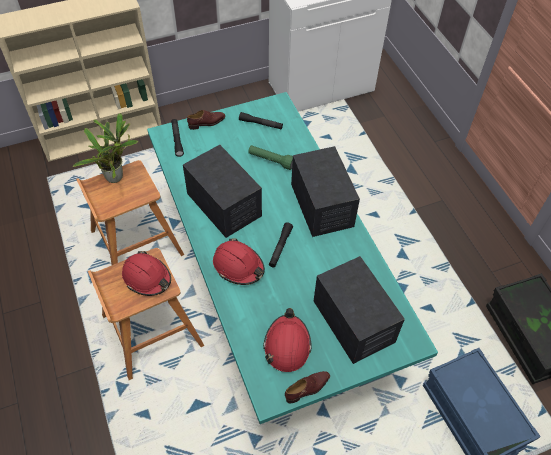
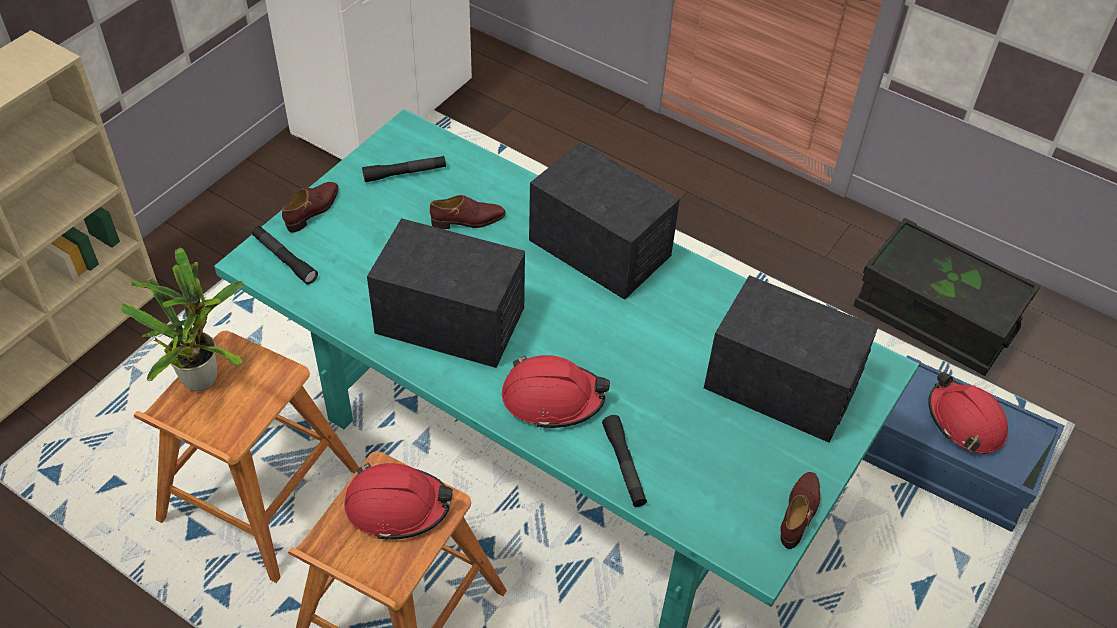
camera: 35 degrees left, 5 degrees down
green flashlight [248,145,293,170] -> brown shoe [430,195,506,229]
red hard hat [263,308,312,372] -> red hard hat moved to [928,372,1008,454]
black flashlight [269,222,293,268] -> black flashlight moved to [602,415,647,507]

